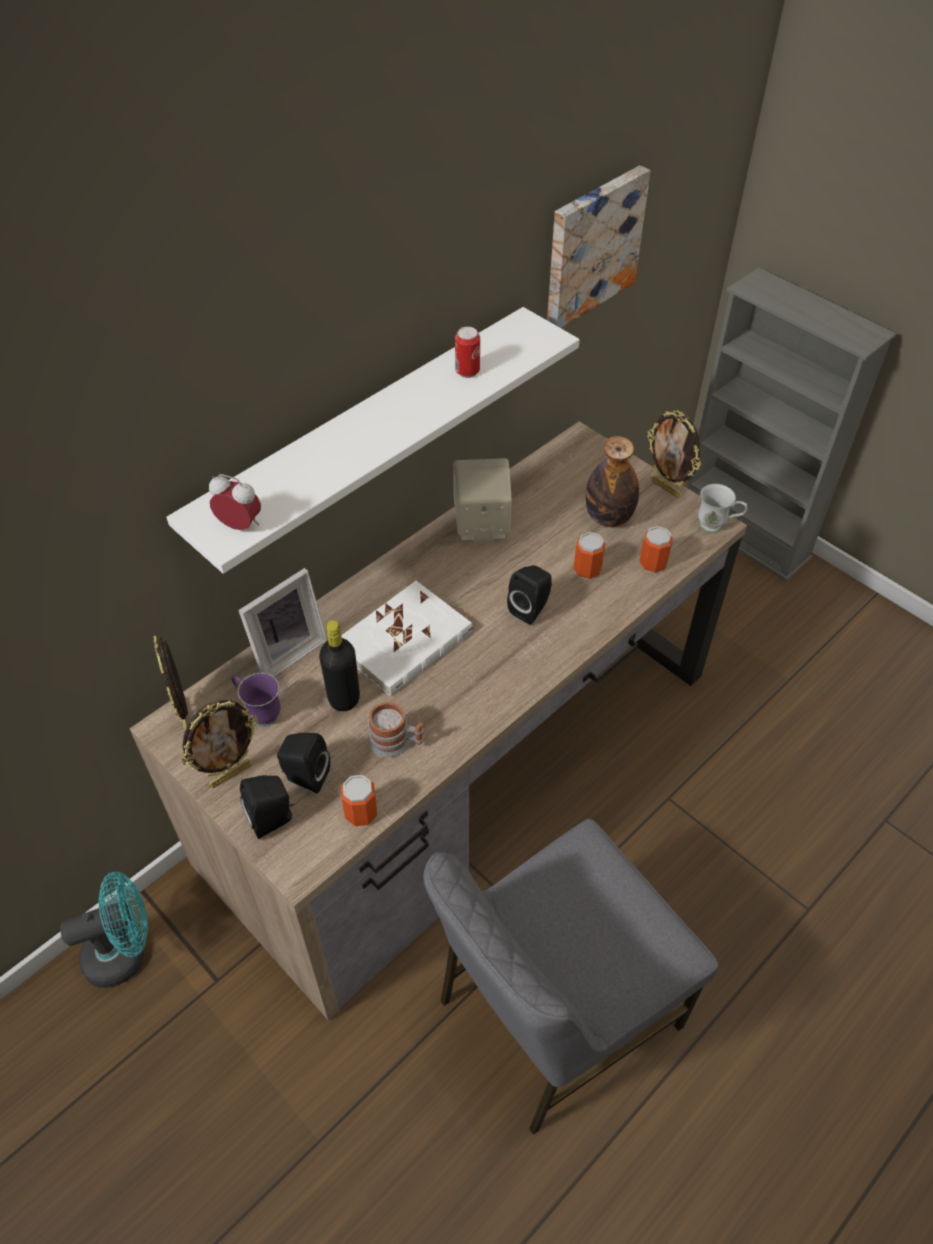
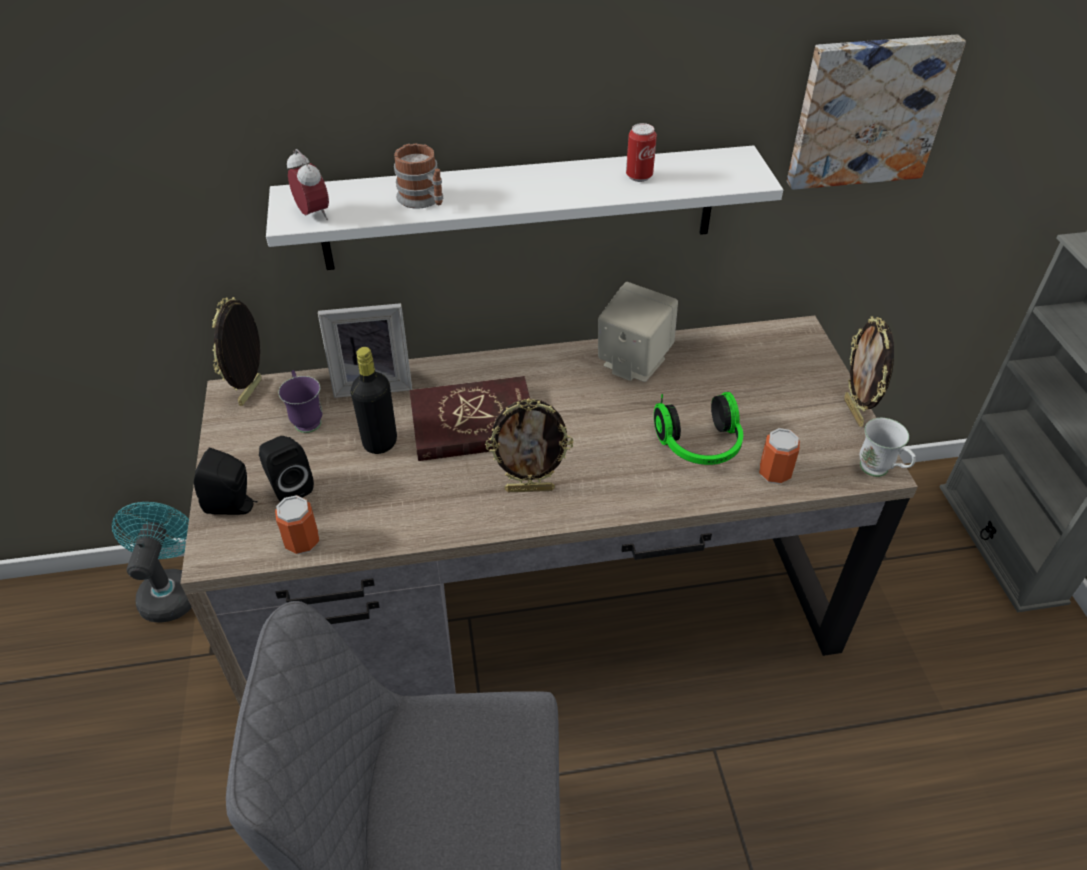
camera: 35 degrees right, 5 degrees down
turquoise fan [60,872,148,988] -> turquoise fan turned 105 degrees counterclockwise [112,502,192,623]
picture frame [181,700,258,788] -> picture frame moved to [485,398,573,492]
white book [341,581,473,696] -> red book [409,376,530,461]
mug [368,702,424,758] -> mug moved to [394,144,443,209]
black speaker [507,565,552,625] -> none
can [573,532,605,579] -> headphones [654,392,743,465]
bottle [585,436,639,527] -> none

